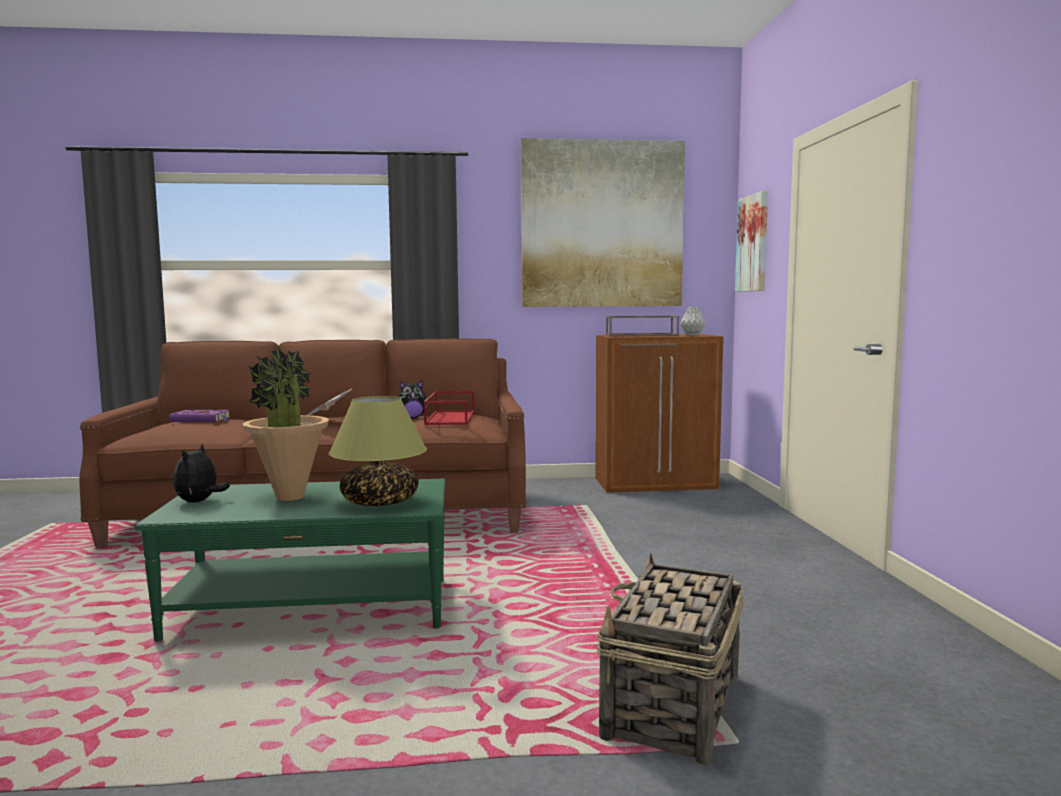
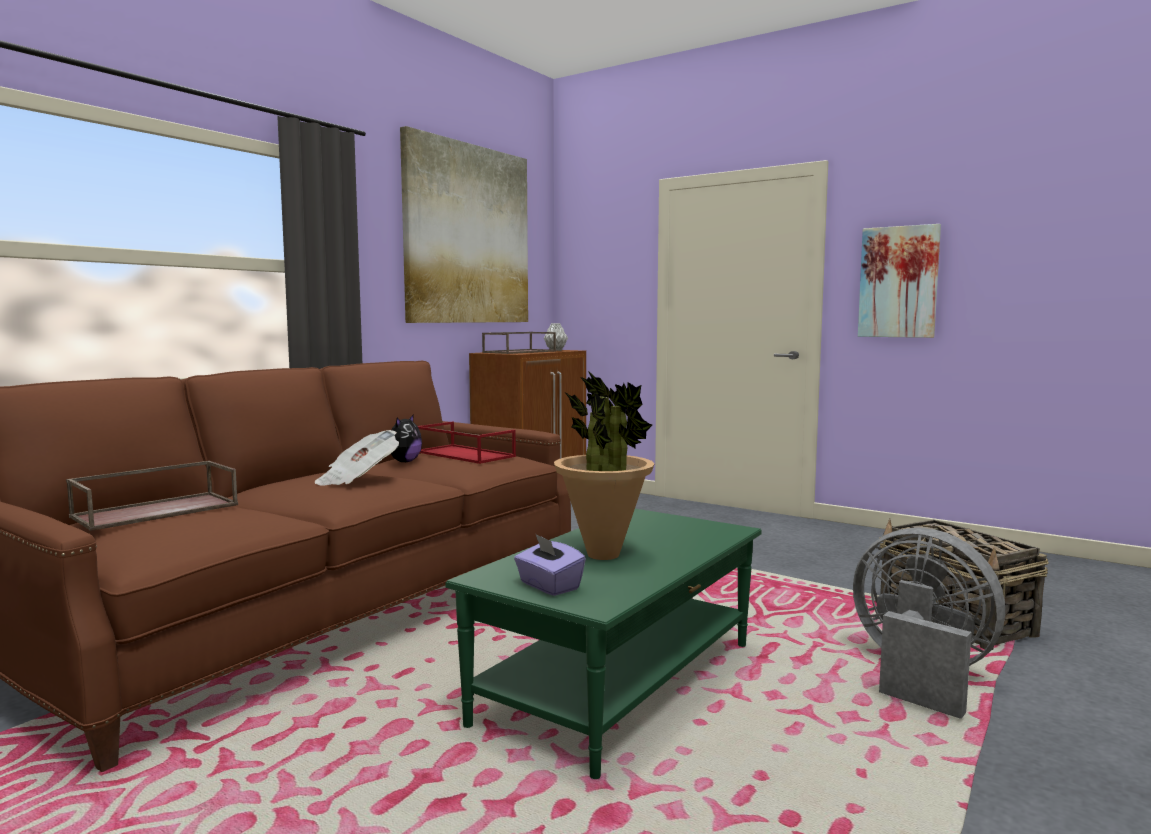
camera: 50 degrees left, 0 degrees up
purple book [169,410,232,422] -> brown tray [66,461,238,531]
plush toy [173,444,230,502] -> purple tissue box [514,534,586,596]
table lamp [329,396,427,506] -> none
picture [735,191,768,292] -> picture moved to [858,224,941,338]
none -> grey fan [853,528,1005,719]

